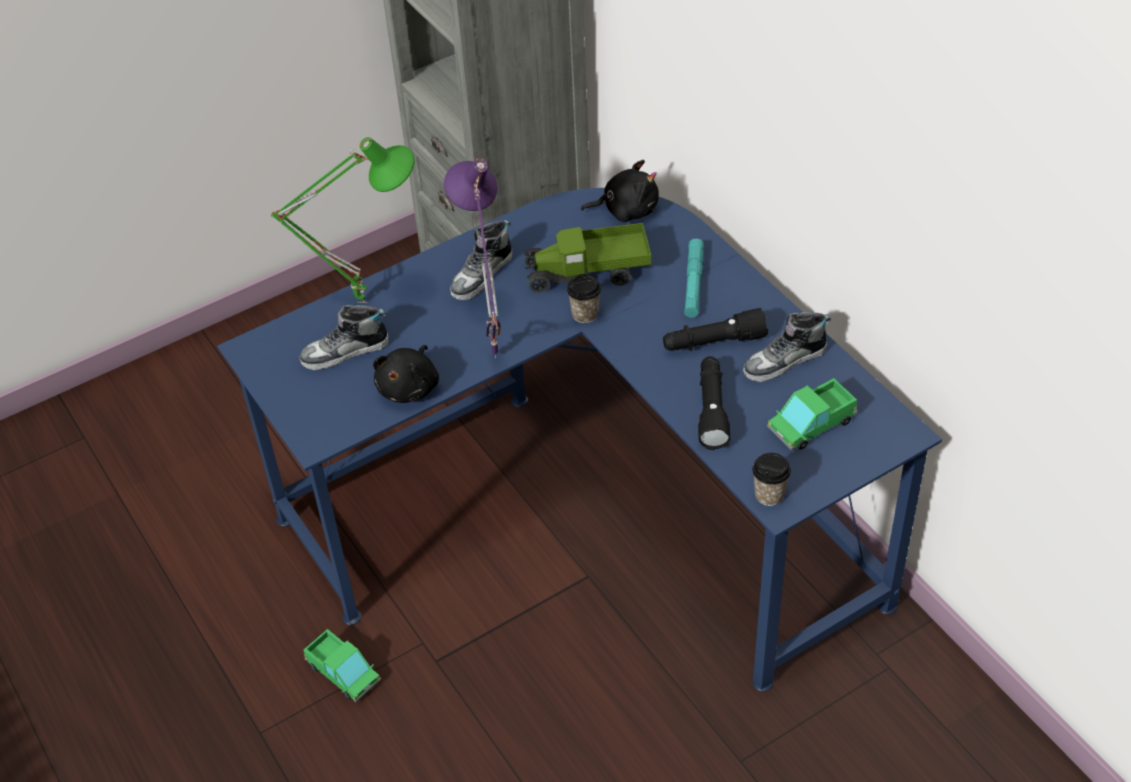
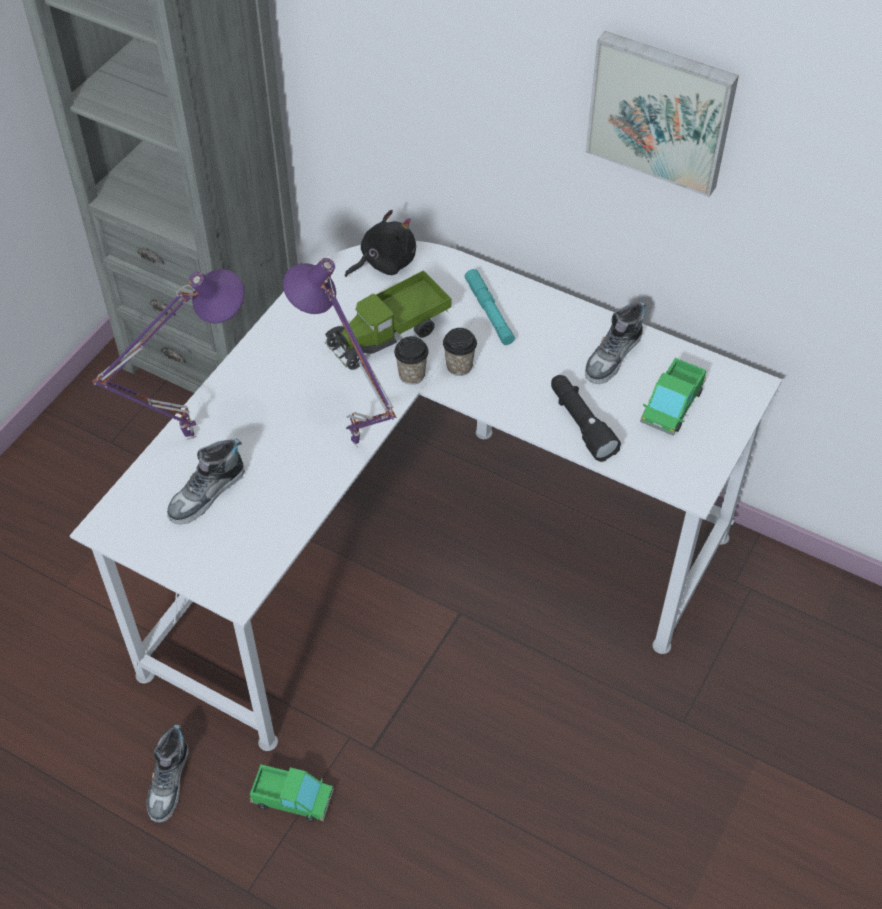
camera: 30 degrees left, 5 degrees up
blue desk [217,188,942,692] -> white desk [70,241,782,751]
green table lamp [271,137,415,303] -> purple table lamp [92,269,245,440]
black plush toy [373,345,439,403] -> none
shoe [450,220,512,300] -> shoe moved to [147,724,189,823]
black flashlight [663,308,768,351] -> none
cup [752,453,791,506] -> cup moved to [443,328,477,376]
none -> picture [586,31,739,197]

